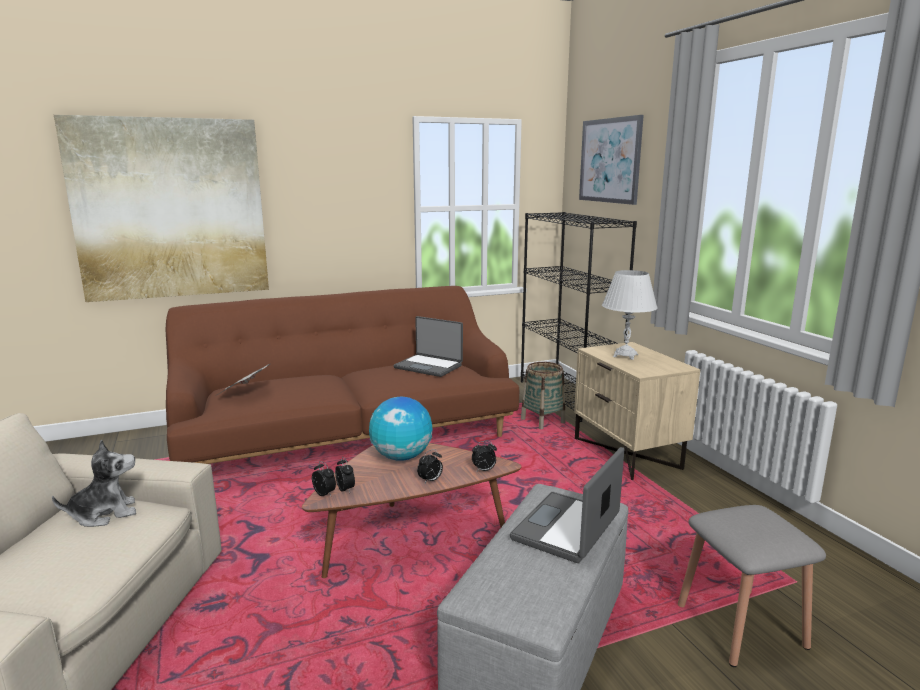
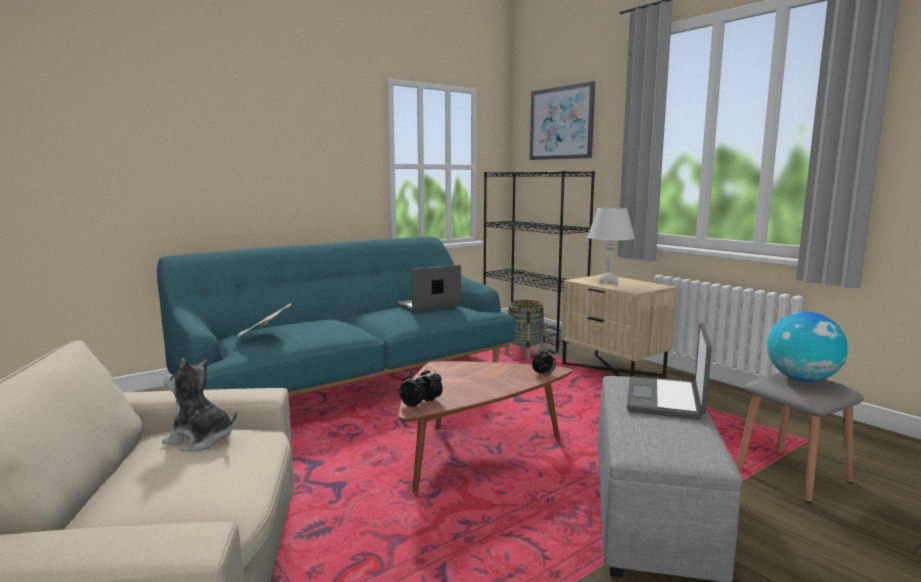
camera: 15 degrees left, 5 degrees down
plush toy [52,440,136,527] -> plush toy turned 120 degrees counterclockwise [162,358,237,451]
picture [54,115,269,302] -> none
brown sofa [165,286,519,464] -> turquoise sofa [157,237,515,397]
globe [369,397,432,461] -> globe moved to [767,312,848,382]
laptop [394,316,463,377] -> laptop turned 135 degrees clockwise [396,264,461,312]
alarm clock [417,449,443,483] -> none

